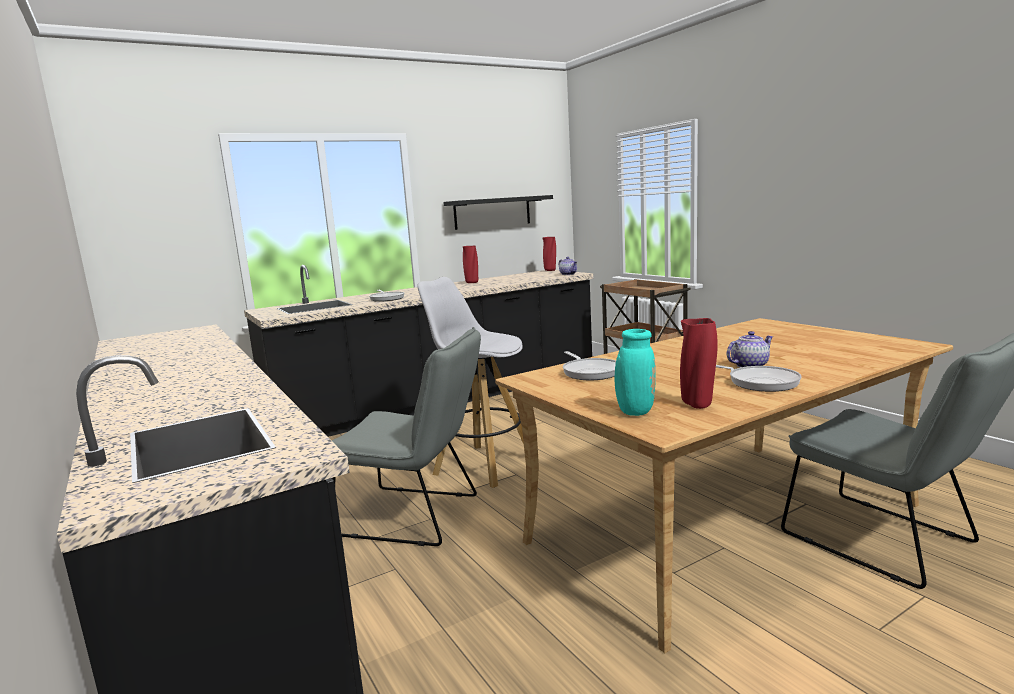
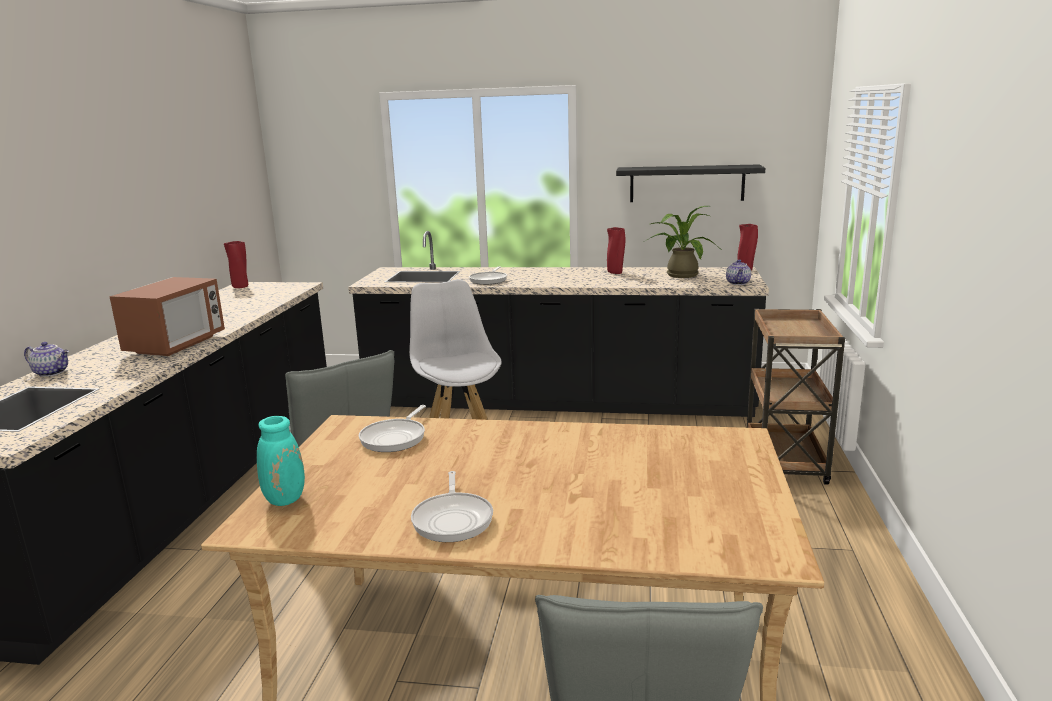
camera: 40 degrees right, 5 degrees up
red vase [680,318,718,409] -> red vase moved to [224,241,248,288]
teapot [727,331,773,367] -> teapot moved to [24,342,69,377]
none -> microwave [109,277,225,356]
none -> potted plant [644,206,718,278]

